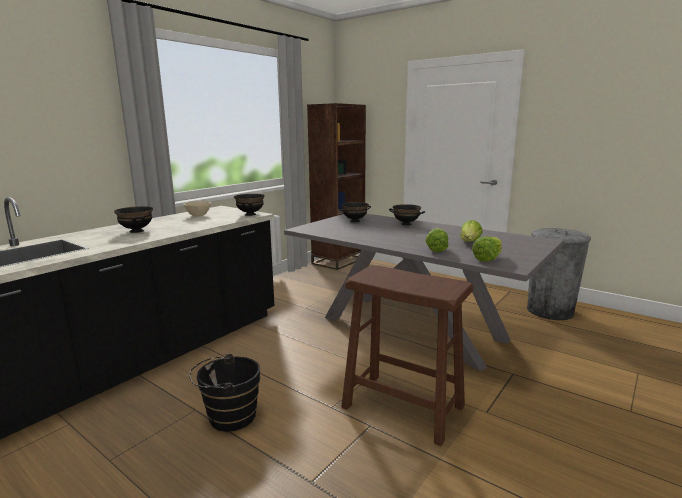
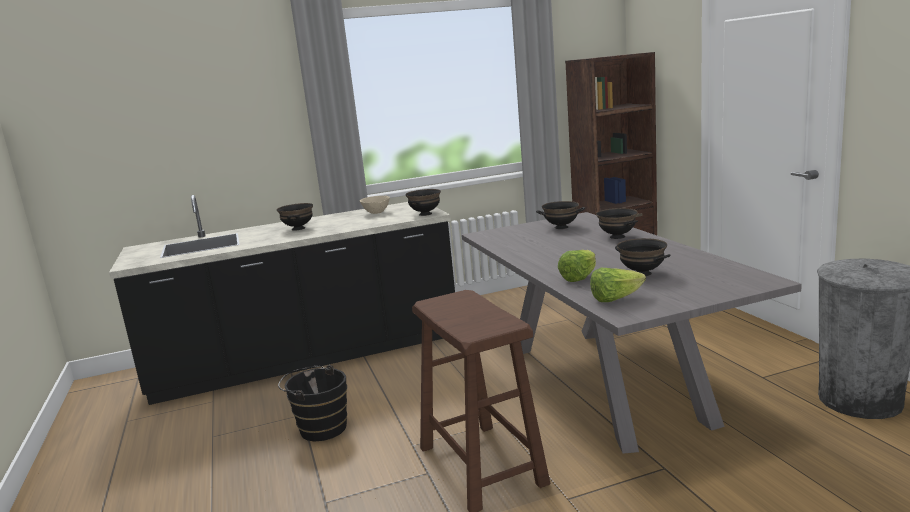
camera: 35 degrees right, 0 degrees up
lettuce [460,220,483,242] -> black bowl [615,238,671,276]

